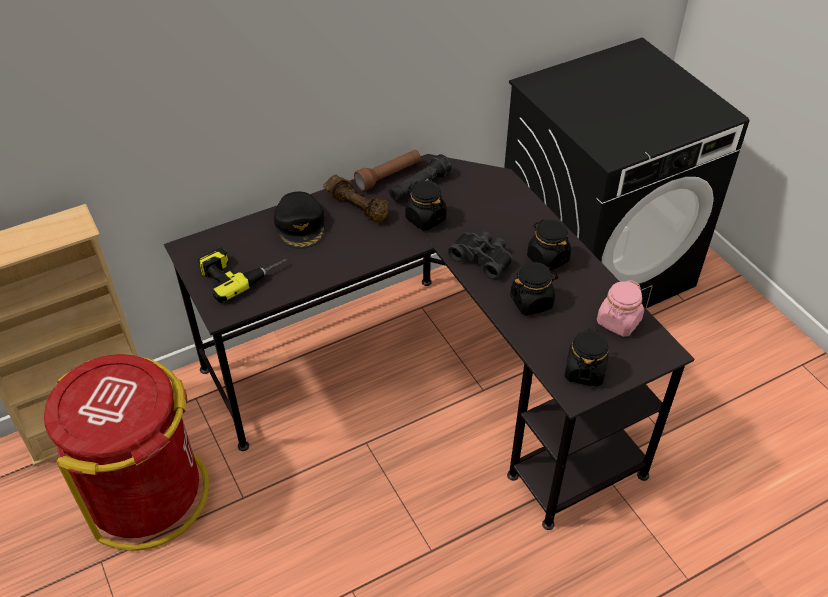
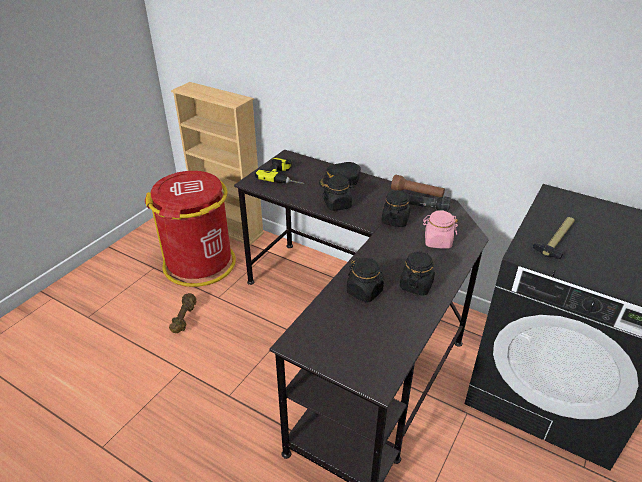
camera: 60 degrees right, 10 degrees down
brown dumbbell [323,174,388,223] -> brown dumbbell moved to [169,293,196,333]
black binoculars [448,231,512,279] -> none
black jar [565,329,609,387] -> black jar moved to [322,176,354,211]
pink jar [597,280,644,337] -> pink jar moved to [423,210,458,249]
none -> hammer [533,217,575,259]

